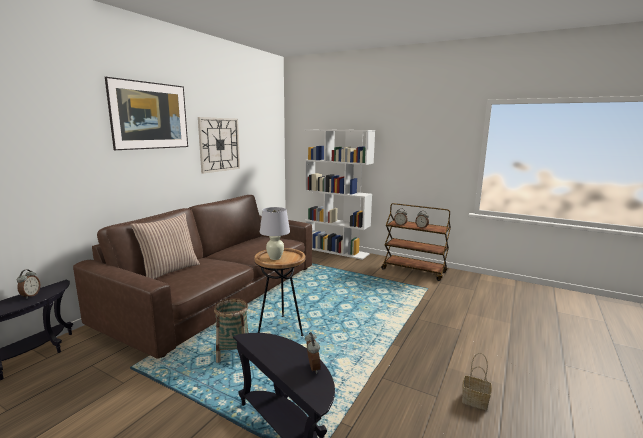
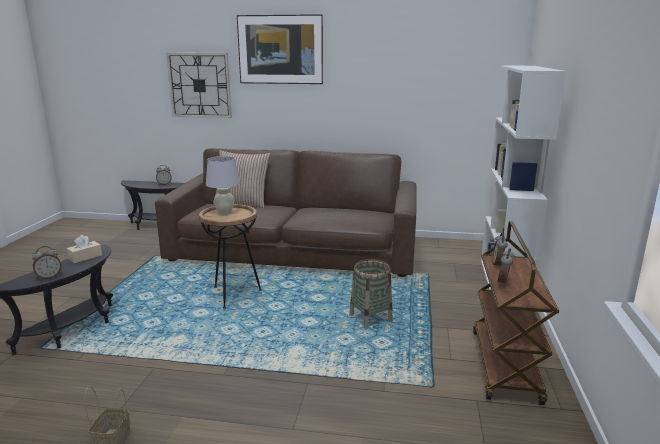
camera: 70 degrees right, 5 degrees up
wall clock [198,117,240,173] -> wall clock moved to [166,53,232,118]
basket [214,298,248,363] -> basket moved to [349,259,393,329]
none -> beige tissue box [67,235,102,263]

